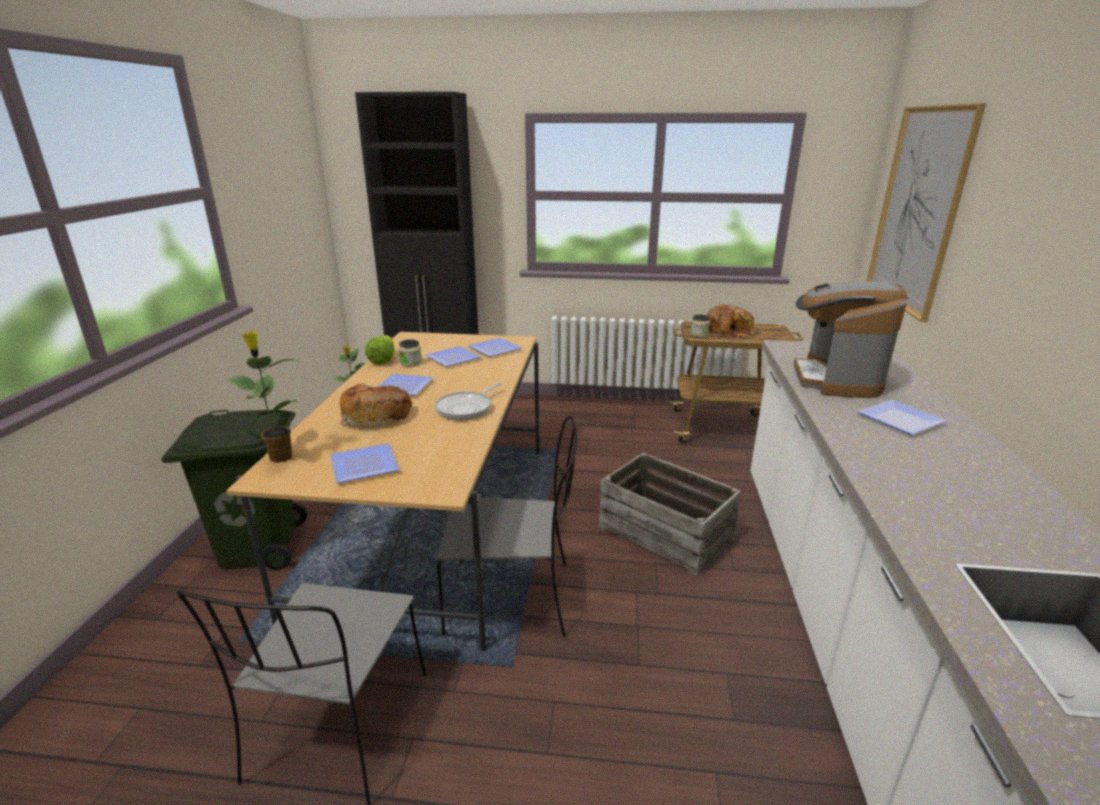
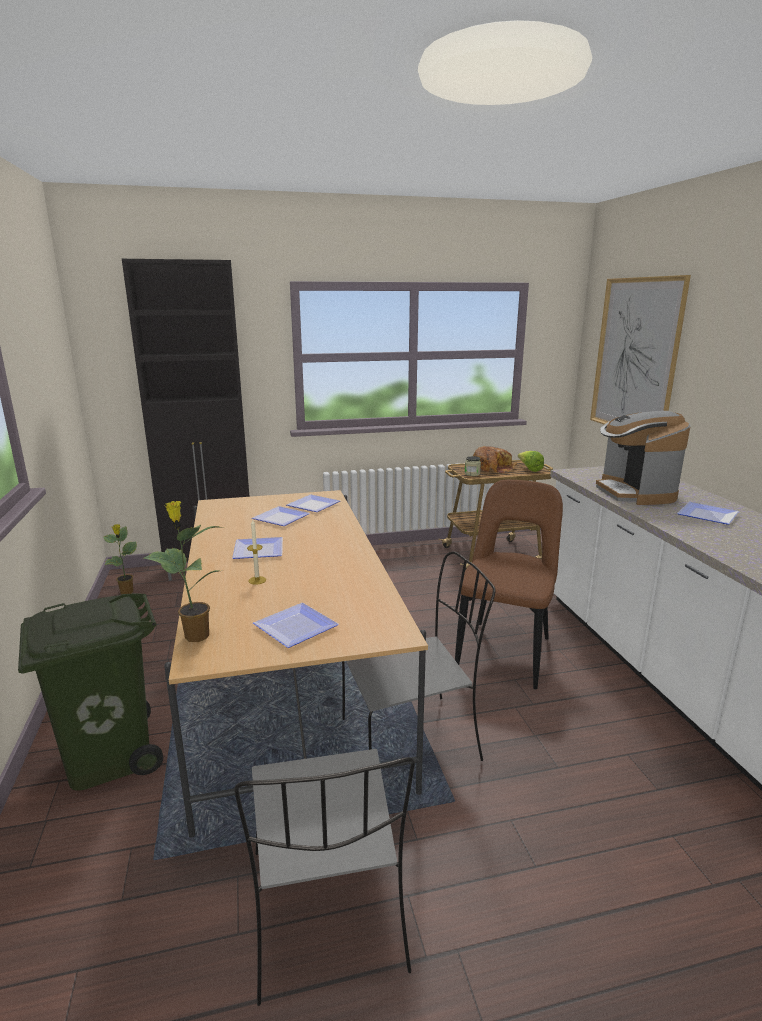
camera: 20 degrees left, 5 degrees down
bread [340,384,412,426] -> candle [247,520,266,585]
lettuce [365,335,395,365] -> lettuce moved to [518,451,544,472]
jar [399,339,422,367] -> none
frying pan [435,382,502,421] -> none
crate [598,452,741,577] -> brown chair [455,480,563,689]

